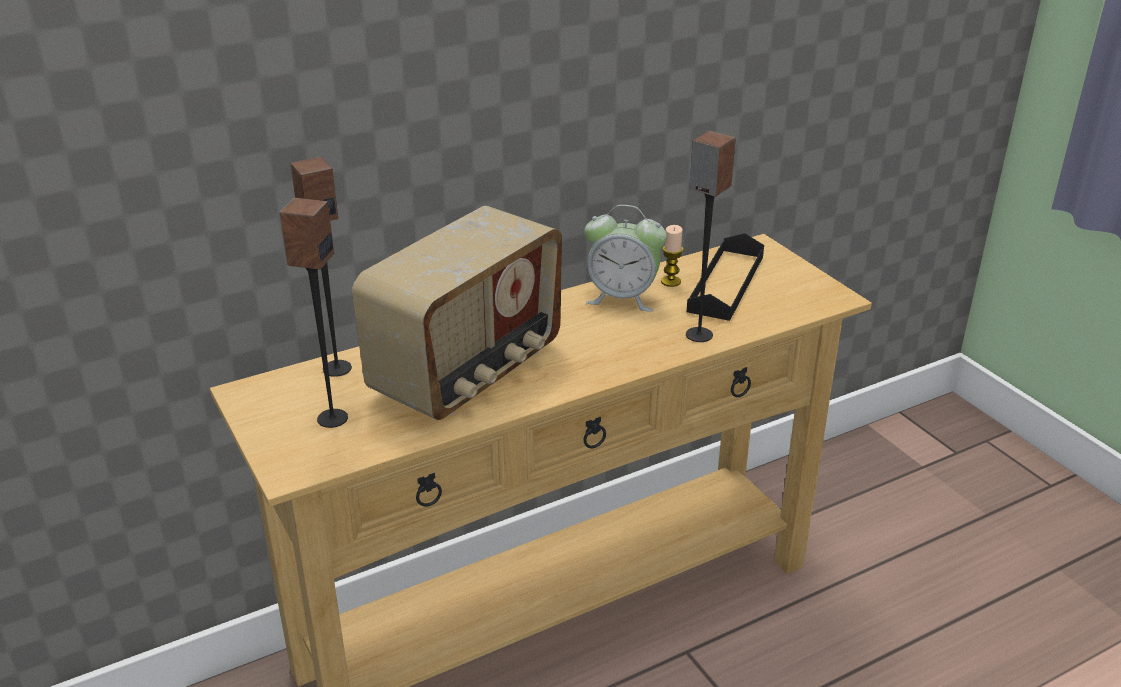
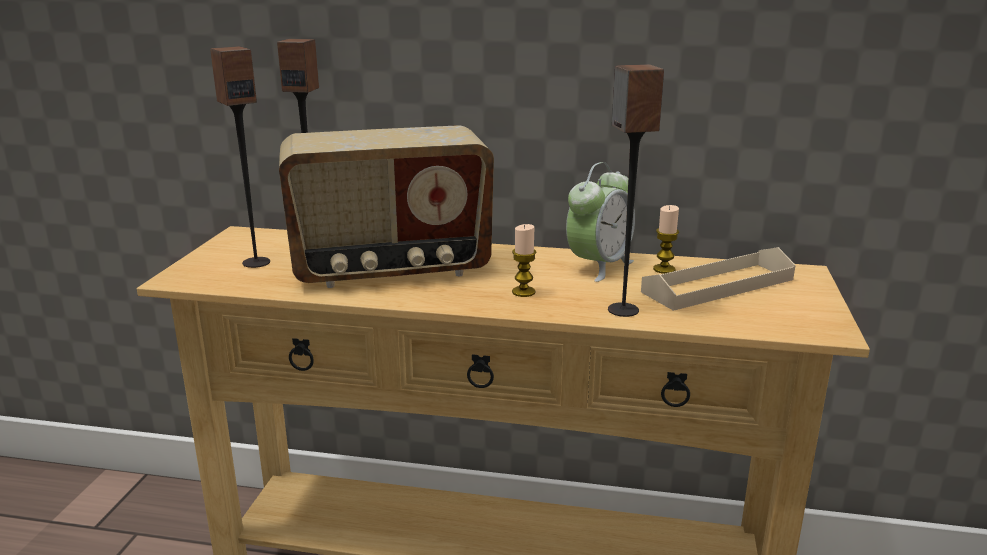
camera: 40 degrees right, 10 degrees down
alarm clock [585,205,667,312] -> alarm clock turned 105 degrees counterclockwise [566,162,635,282]
black tray [687,233,764,321] -> beige tray [641,247,796,311]
none -> candle [512,224,536,297]

